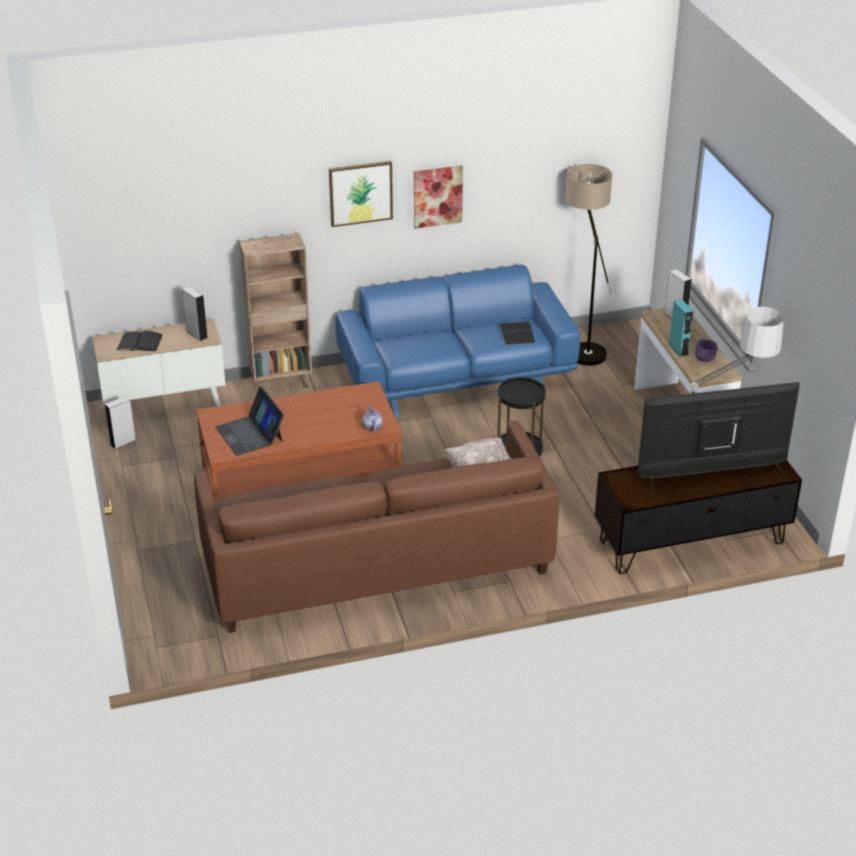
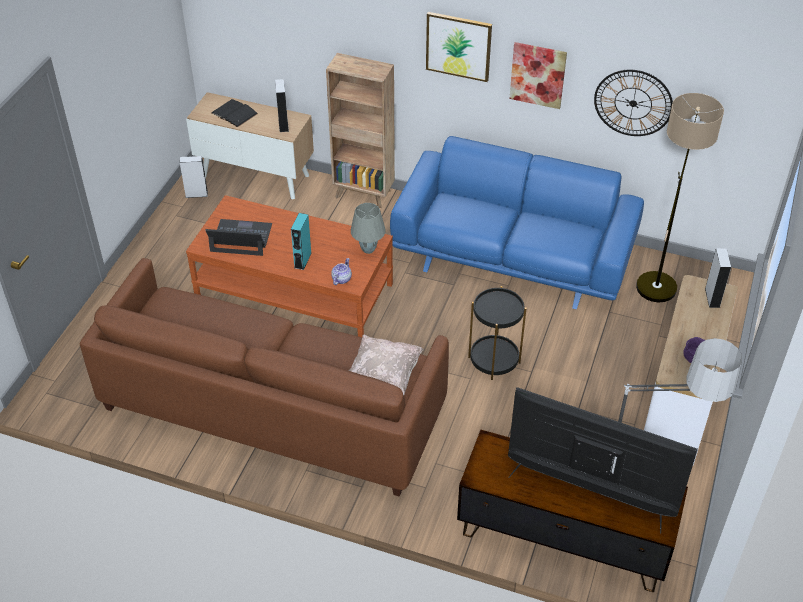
camera: 35 degrees right, 10 degrees up
laptop [215,387,284,456] -> laptop turned 90 degrees clockwise [206,219,272,256]
black book [500,321,535,345] -> none
turquoise speaker [669,300,694,357] -> turquoise speaker moved to [291,213,312,270]
none -> grey table lamp [351,203,386,254]
none -> wall clock [594,70,673,136]

